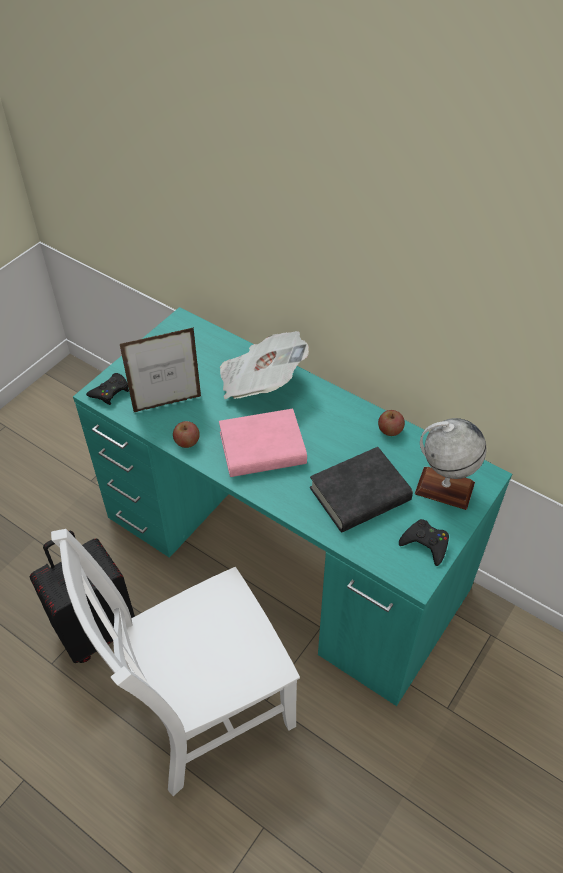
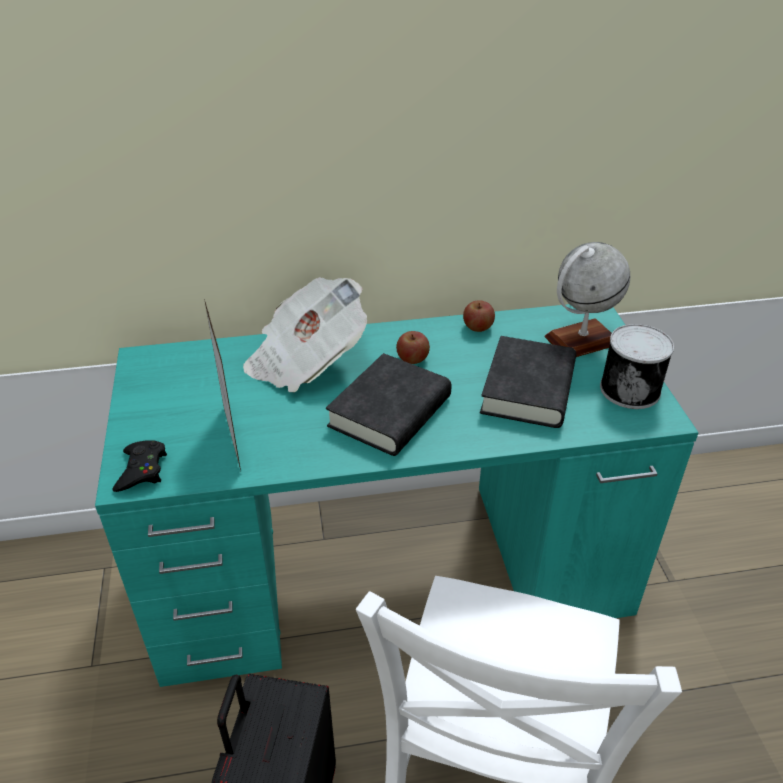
camera: 45 degrees left, 10 degrees down
picture frame [120,327,201,412] -> picture frame turned 45 degrees counterclockwise [204,299,241,470]
apple [173,421,200,448] -> apple moved to [396,331,430,364]
pink book [219,409,307,477] -> black book [326,353,452,456]
black game controller [399,519,449,566] -> can [600,324,674,409]

